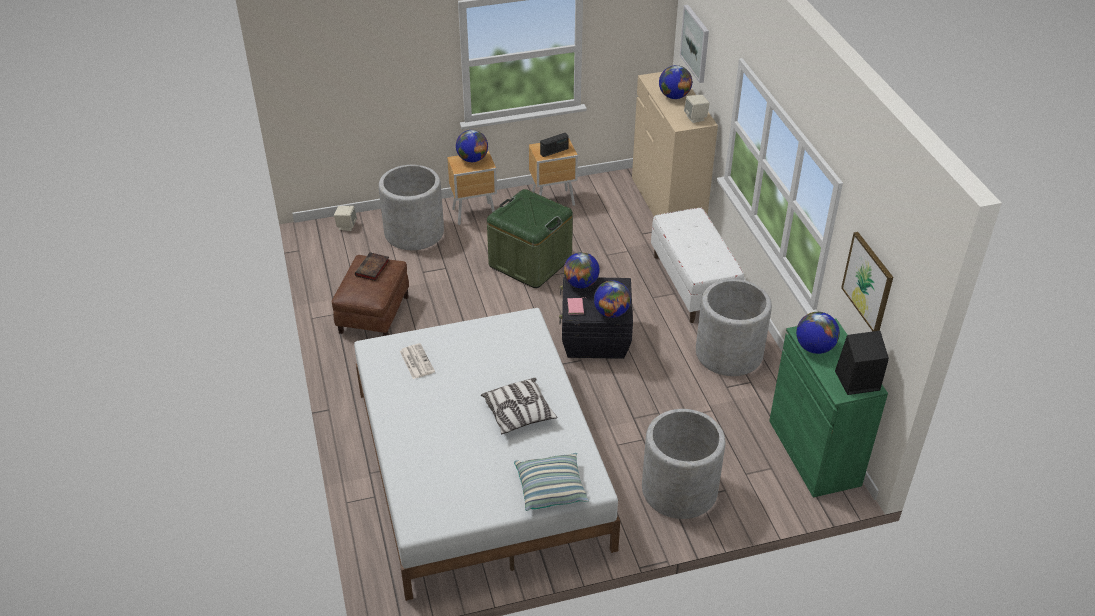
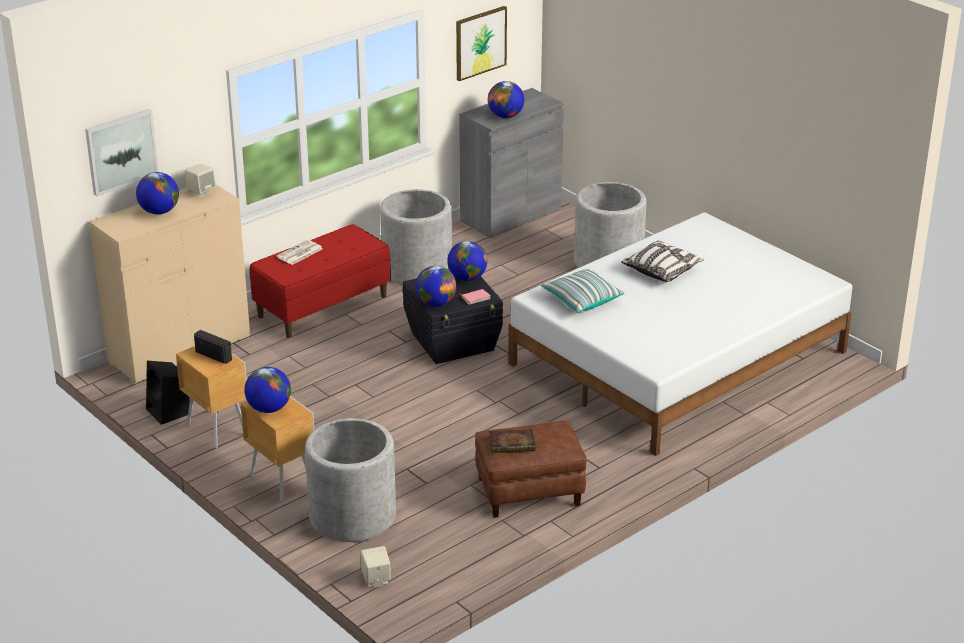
camera: 115 degrees left, 10 degrees down
newspaper [400,343,435,379] -> newspaper moved to [276,240,322,265]
green storage box [487,189,573,288] -> none
pillow [514,453,589,511] -> pillow moved to [541,268,624,313]
white bench [651,208,744,323] -> red bench [249,224,391,338]
green cabinet [769,319,888,498] -> grey cabinet [459,88,564,238]
black speaker [835,331,889,395] -> black speaker moved to [146,361,190,425]

